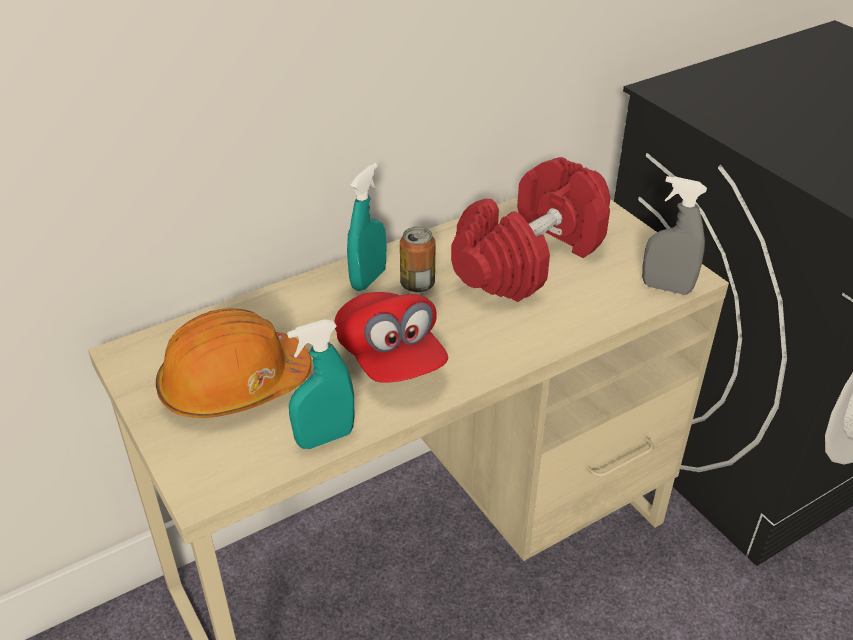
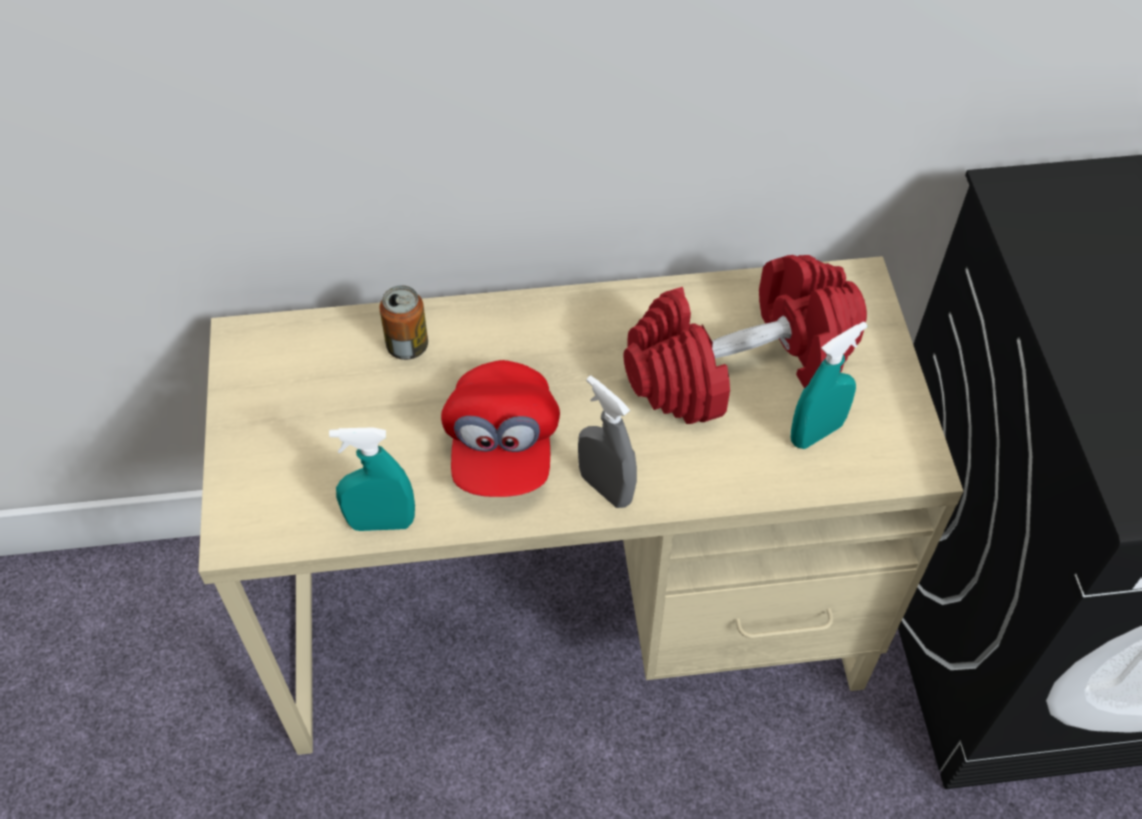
camera: 25 degrees right, 15 degrees up
orange hard hat [156,308,312,418] -> none
turquoise spray bottle [347,163,386,291] -> turquoise spray bottle moved to [791,322,867,449]
can [400,226,436,292] -> can moved to [379,285,428,360]
grey spray bottle [642,176,707,295] -> grey spray bottle moved to [578,376,637,508]

